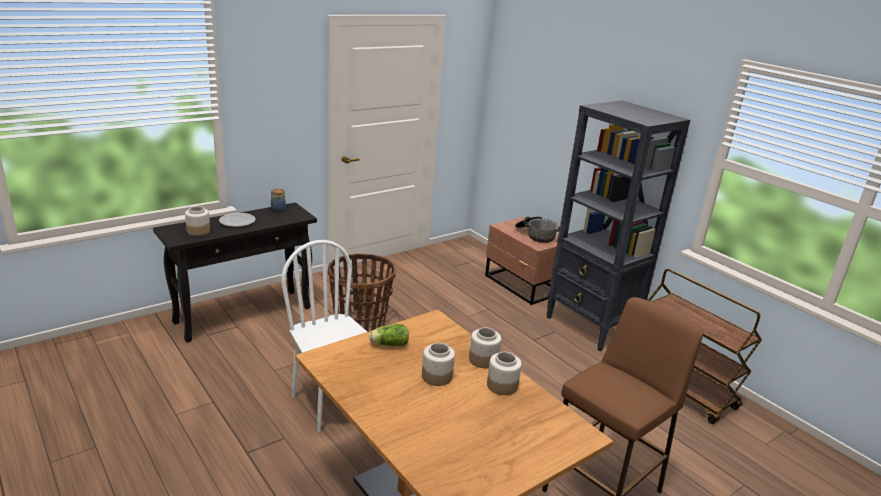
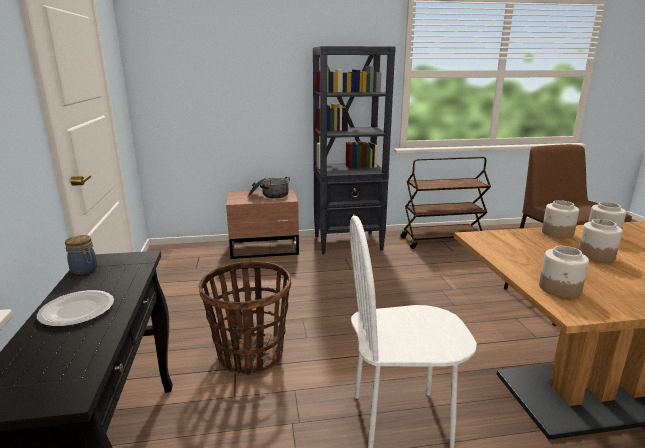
camera: 60 degrees left, 5 degrees down
jar [185,206,210,236] -> jar moved to [539,246,589,298]
lettuce [369,324,409,346] -> none

